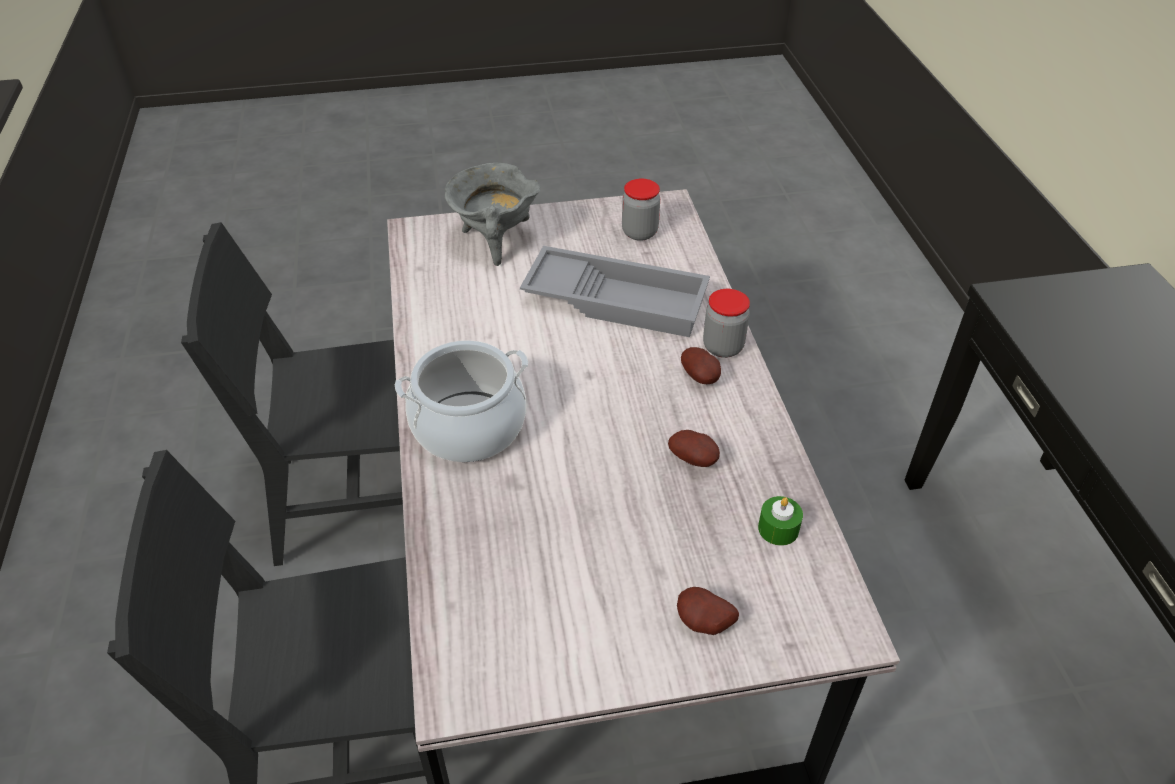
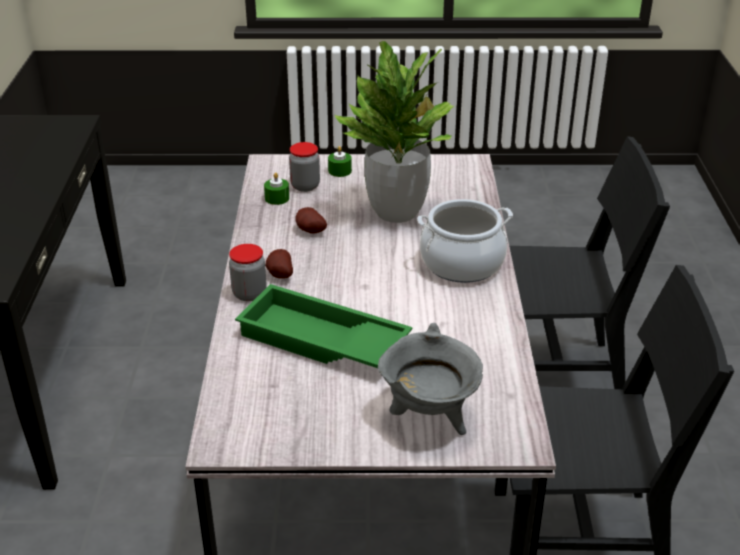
camera: 170 degrees left, 10 degrees down
grey tray [520,246,710,337] -> green tray [235,284,412,368]
jar [622,179,660,241] -> jar moved to [289,142,320,192]
potato [677,587,739,635] -> green candle [328,146,352,177]
none -> potted plant [334,41,455,223]

